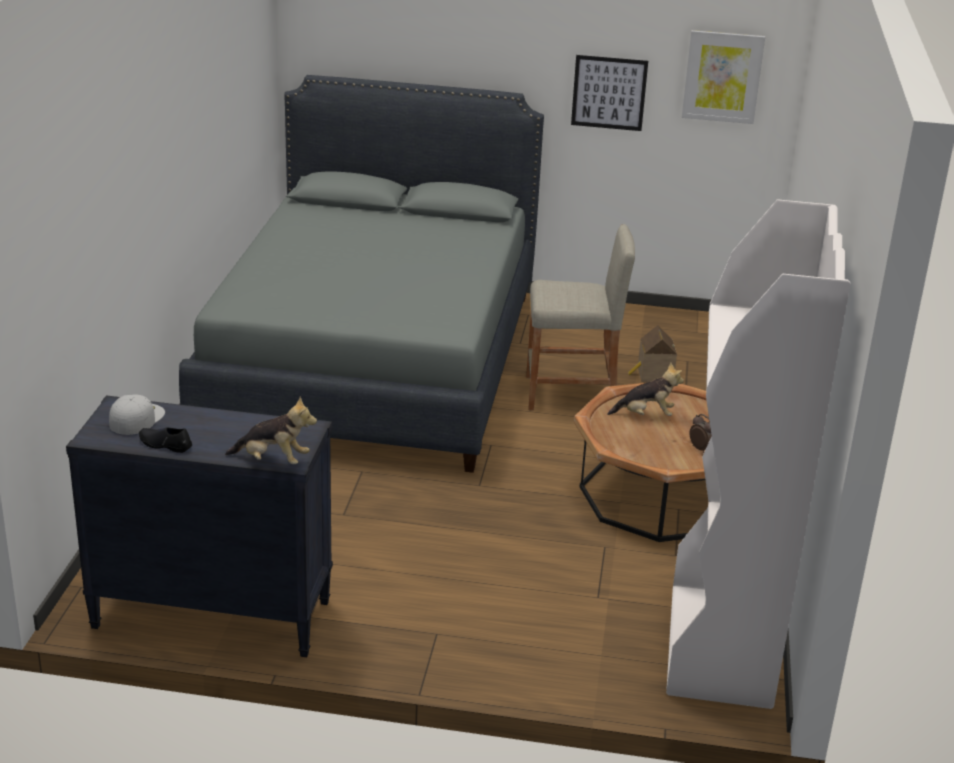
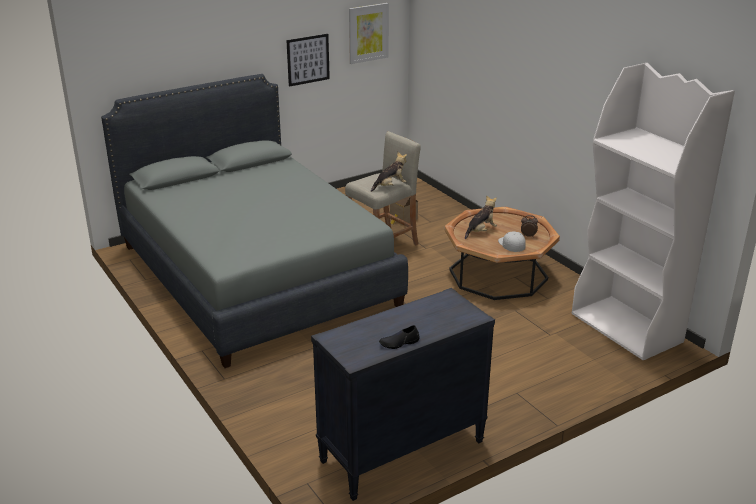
camera: 40 degrees left, 0 degrees up
white cap [109,394,165,435] -> white cap moved to [498,232,526,252]
plush toy [225,397,317,464] -> plush toy moved to [371,152,407,192]

